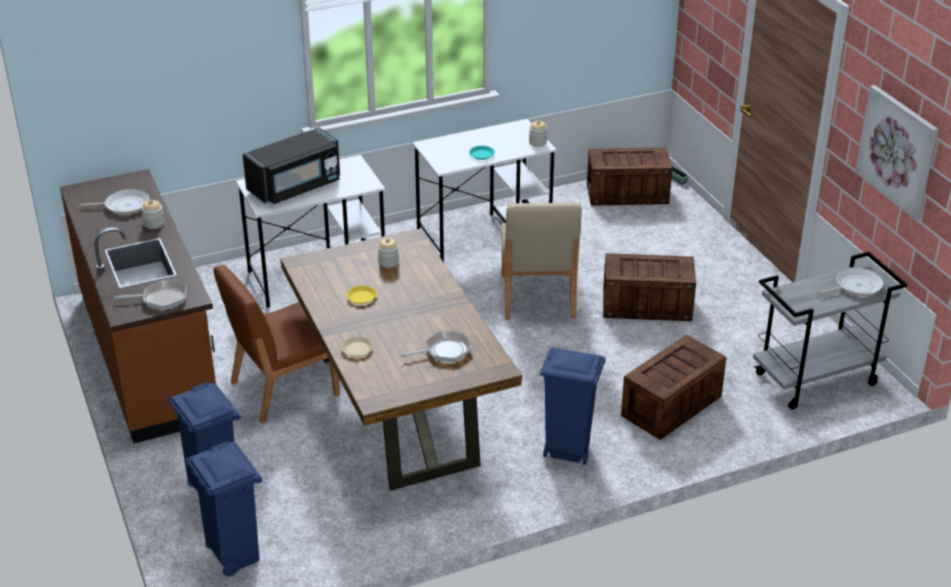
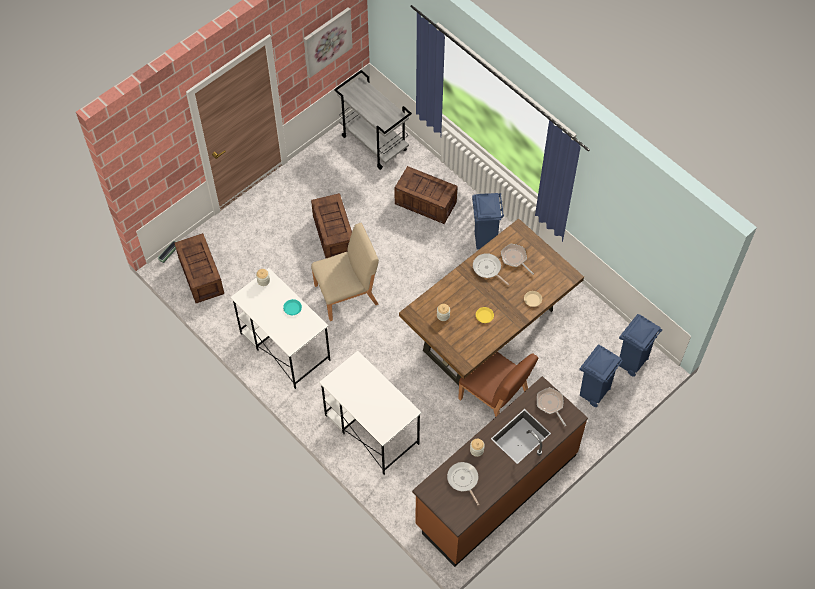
camera: 110 degrees left, 25 degrees up
black microwave [243,127,340,204] -> none
frying pan [818,268,883,296] -> frying pan moved to [473,253,509,285]

